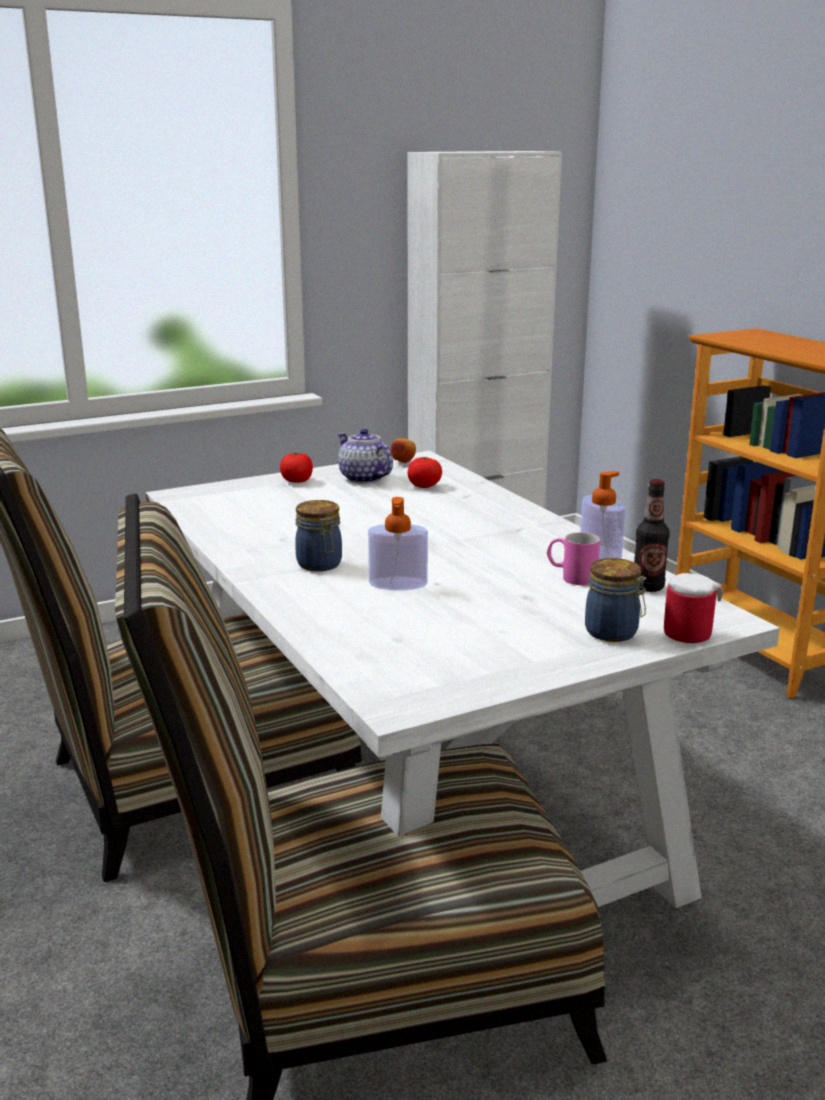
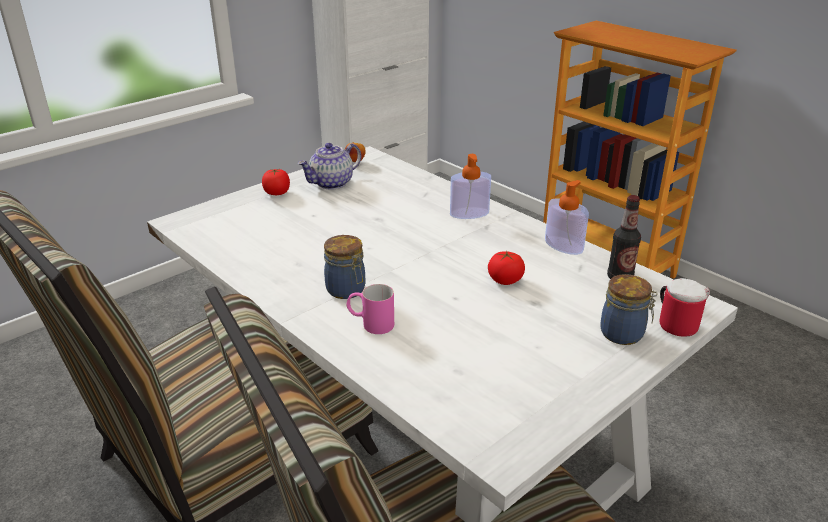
camera: 15 degrees left, 10 degrees up
teapot [337,428,393,483] -> teapot turned 75 degrees counterclockwise [298,143,361,189]
soap dispenser [368,497,428,590] -> soap dispenser moved to [450,154,491,219]
tomato [407,457,442,488] -> tomato moved to [488,251,525,285]
pink mug [547,532,600,585] -> pink mug moved to [346,284,394,334]

